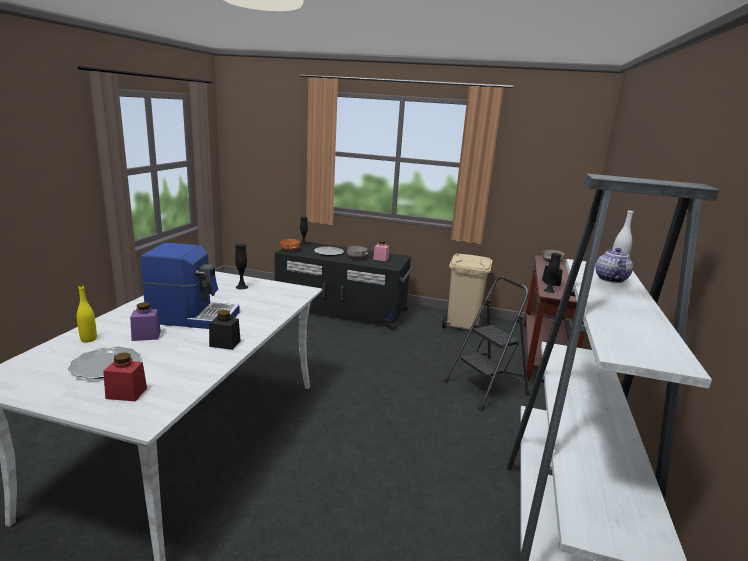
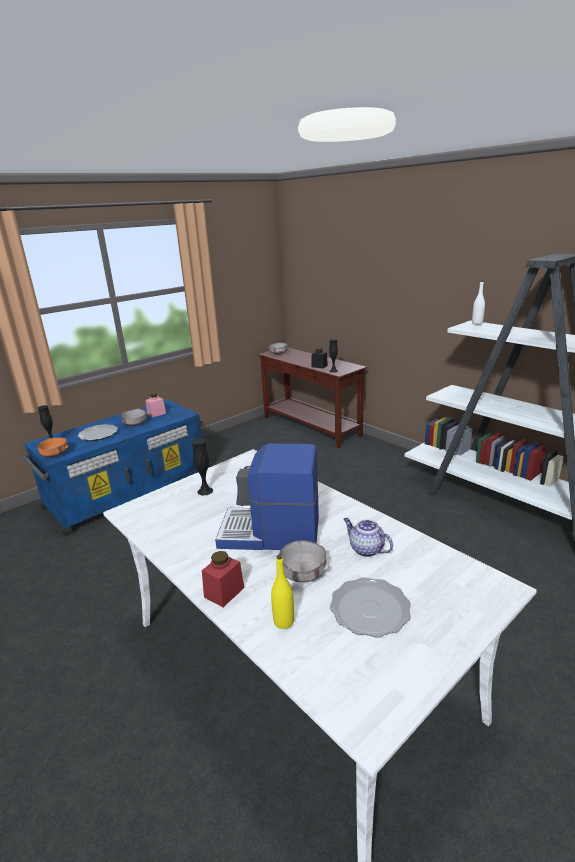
camera: 55 degrees left, 5 degrees up
red jar [103,353,147,401] -> red jar moved to [202,551,244,607]
purple jar [130,302,161,341] -> grey bowl [279,540,329,582]
coffee machine [140,243,240,329] -> coffee machine turned 120 degrees counterclockwise [215,444,319,550]
black jar [209,310,241,350] -> none
black cabinet [272,241,414,330] -> blue cabinet [22,400,203,536]
beige trash can [442,253,492,330] -> none
black step ladder [443,276,530,411] -> none
teapot [595,248,633,283] -> teapot moved to [343,518,393,557]

